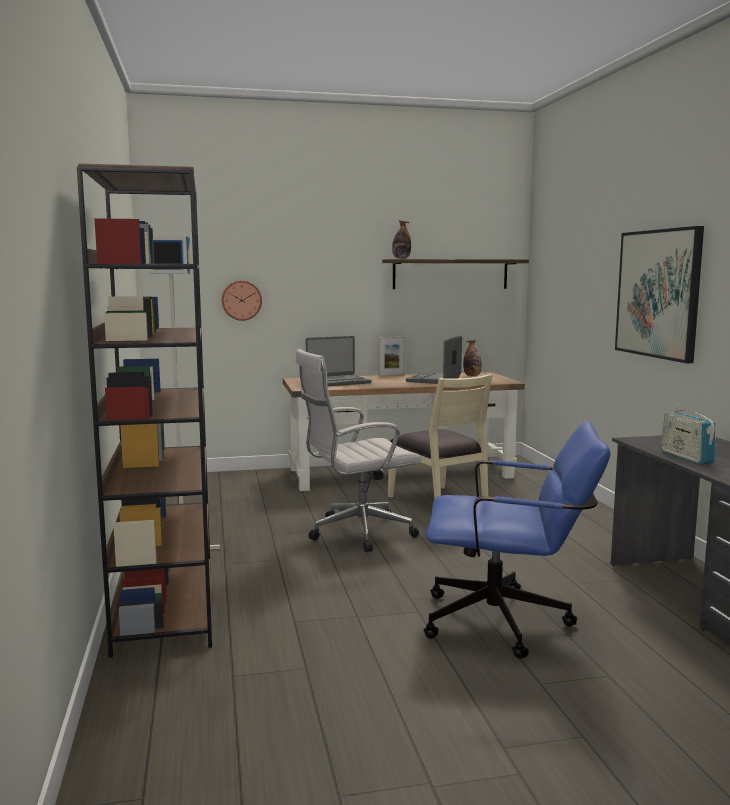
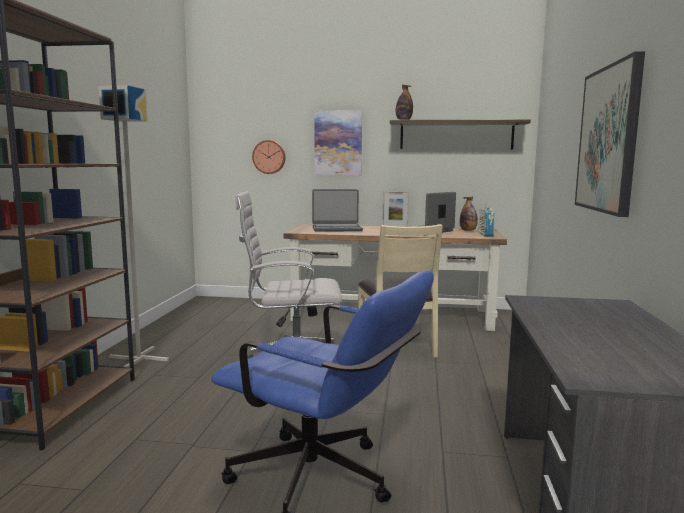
camera: 20 degrees right, 0 degrees up
radio [661,403,716,465] -> radio moved to [479,204,495,237]
none -> picture [314,111,362,175]

